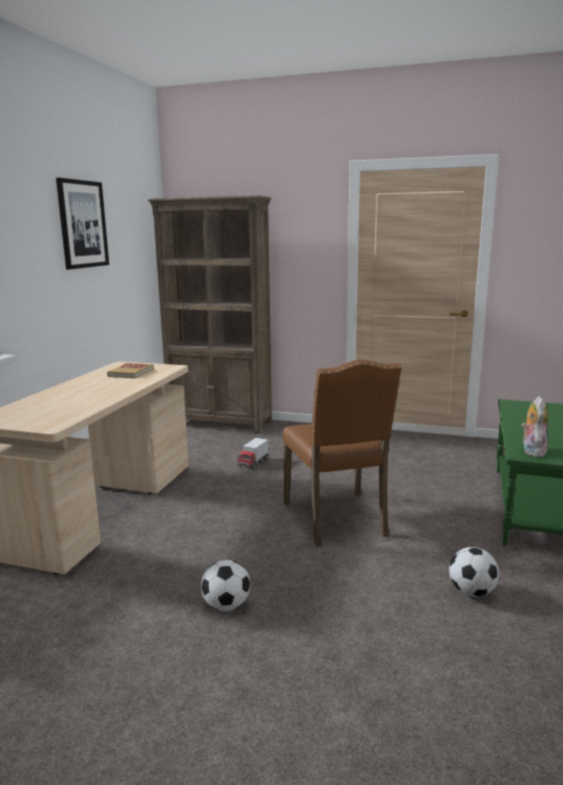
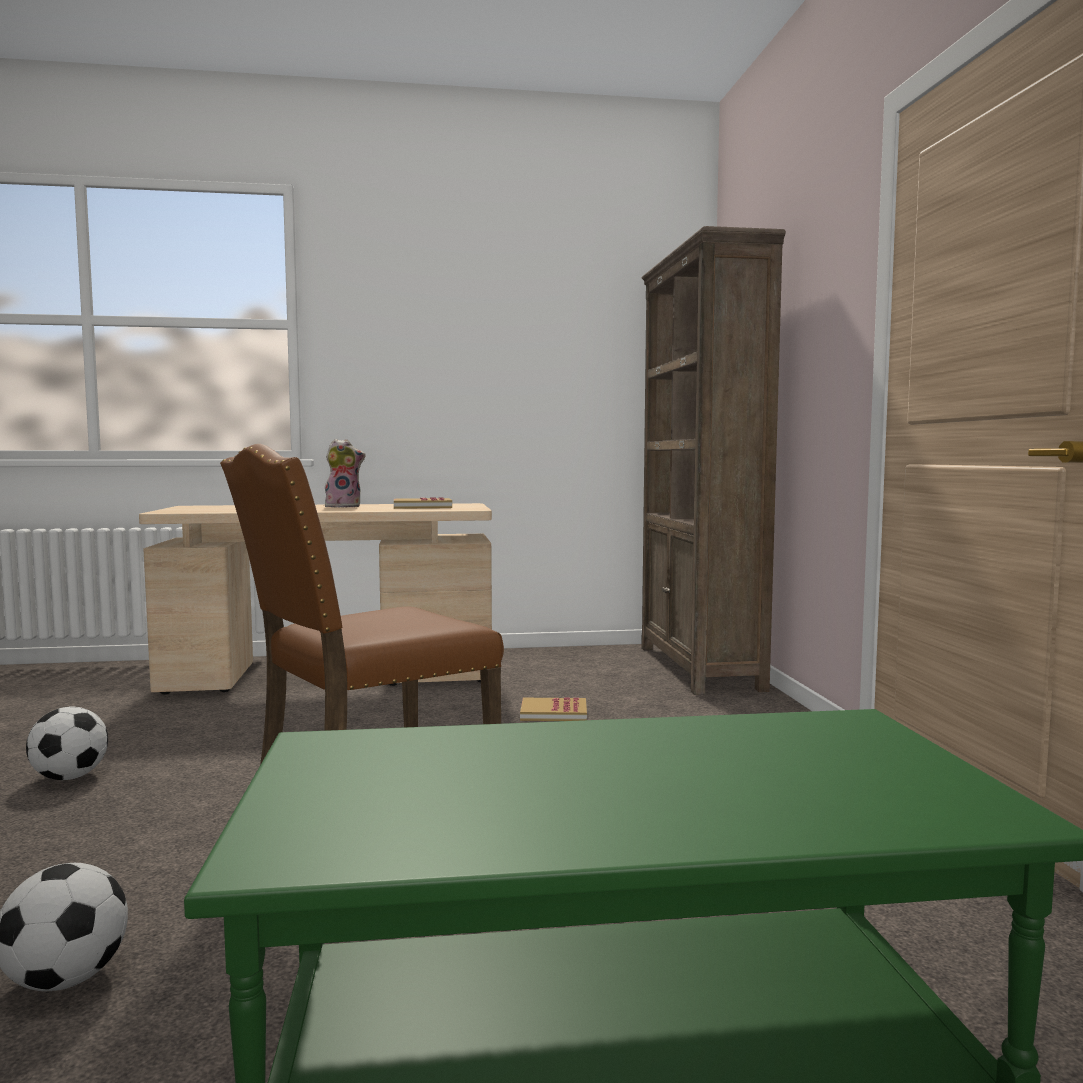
camera: 65 degrees right, 10 degrees down
picture [56,178,109,269] -> none
toy truck [237,438,269,470] -> book [520,697,587,721]
plush toy [521,396,548,457] -> plush toy moved to [325,439,366,508]

